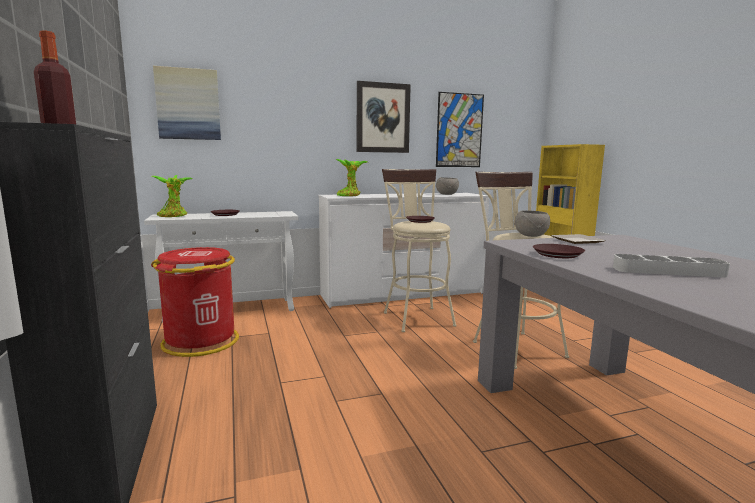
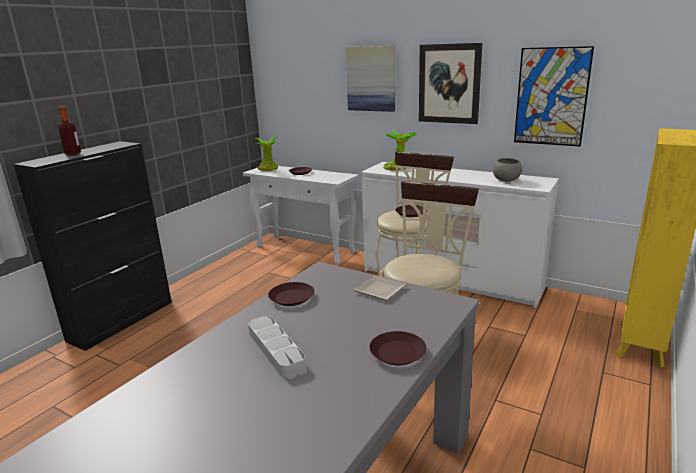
camera: 50 degrees right, 10 degrees up
red trash can [151,247,239,357] -> none
picture [153,66,221,140] -> picture moved to [346,46,395,112]
grey bowl [514,210,550,237] -> none
none -> brown plate [369,331,427,366]

